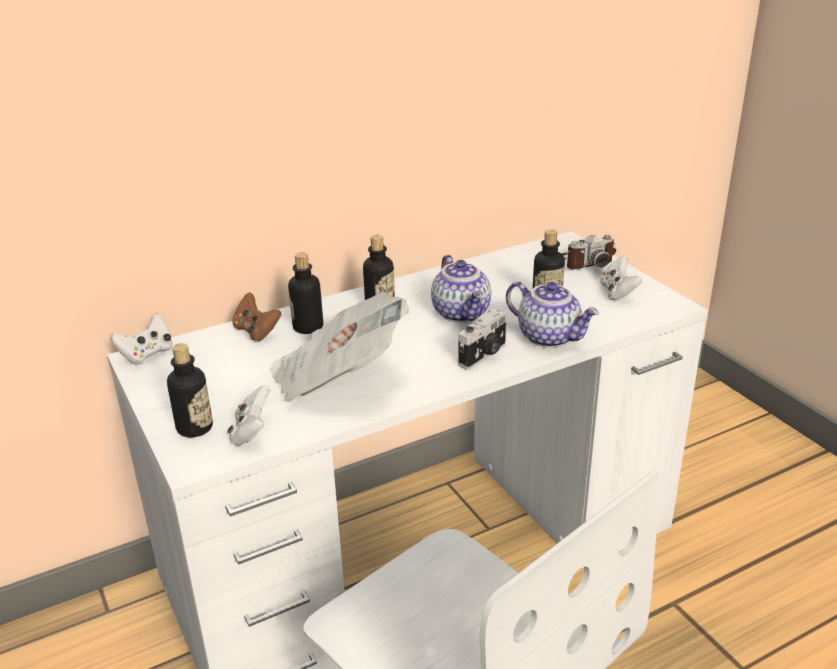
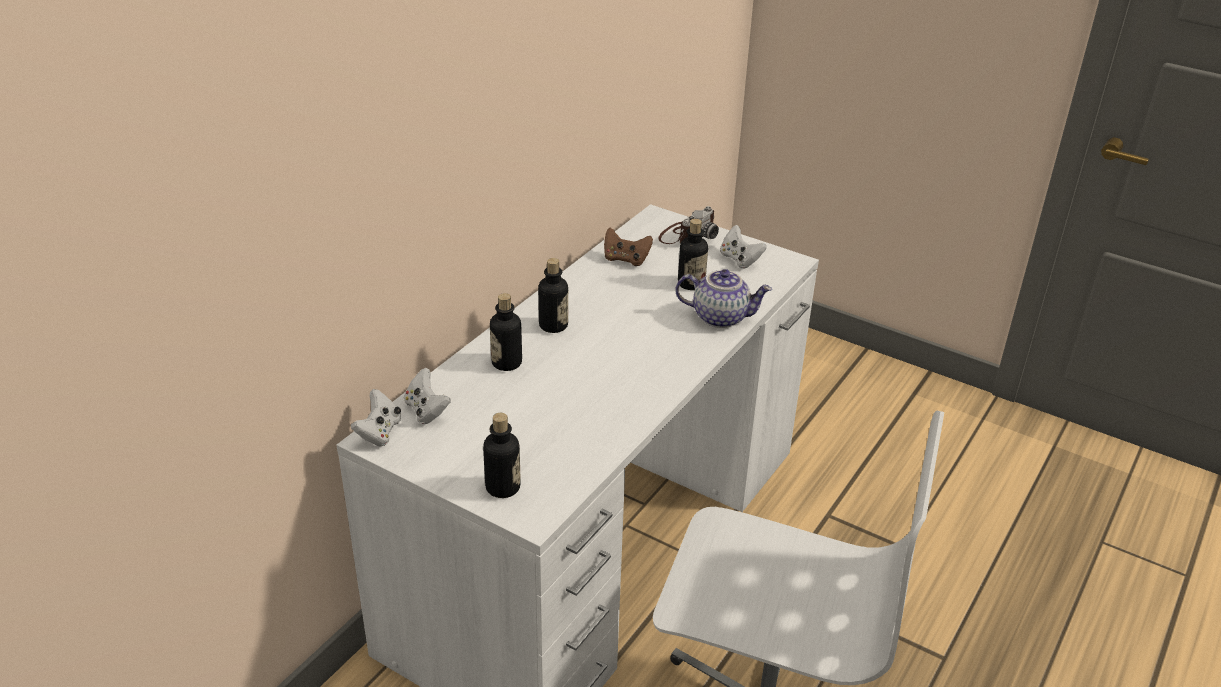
camera: 30 degrees left, 5 degrees up
white game controller [227,385,271,446] -> white game controller moved to [404,368,451,424]
brown game controller [232,292,281,341] -> brown game controller moved to [604,228,653,266]
newspaper [270,292,409,402] -> none
teapot [431,255,491,323] -> none
camera [458,309,506,370] -> none

